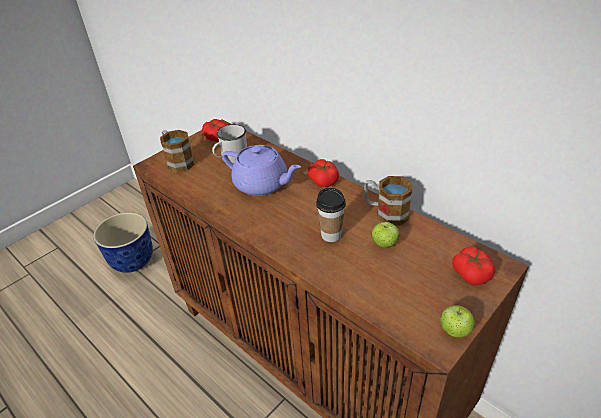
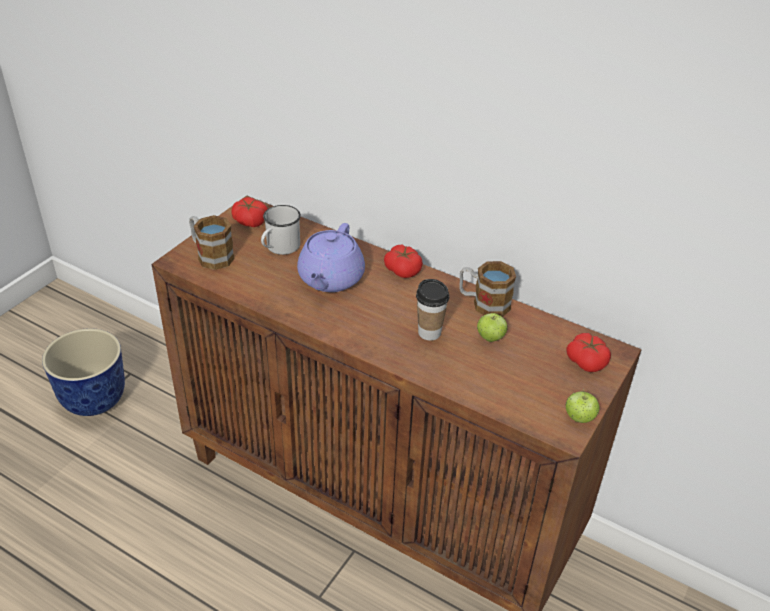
camera: 15 degrees left, 0 degrees up
purple teapot [222,145,301,196] -> purple teapot turned 90 degrees clockwise [297,223,365,292]

